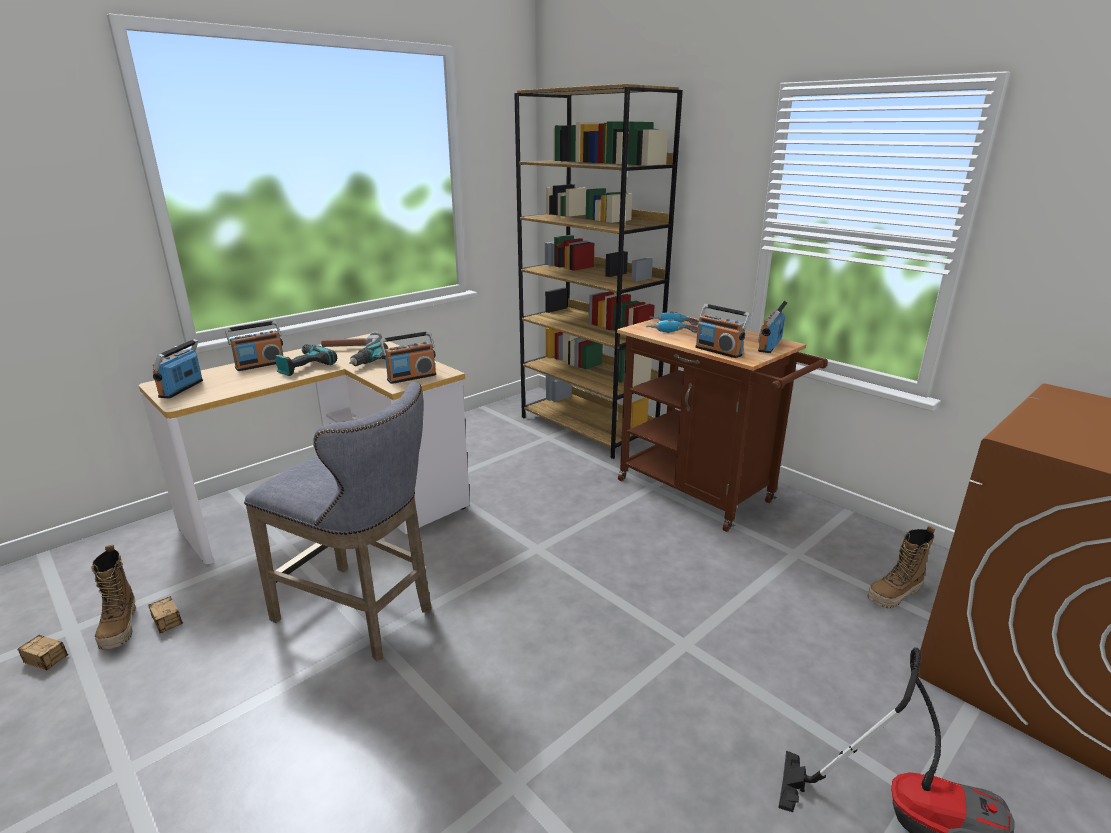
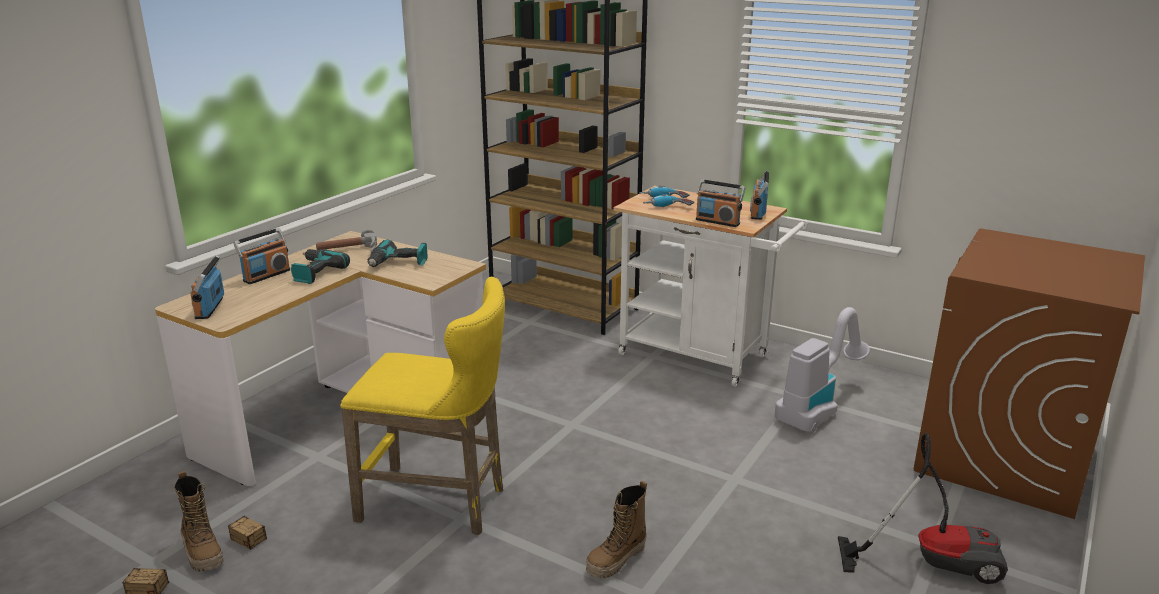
camera: 15 degrees left, 0 degrees up
grey stool [244,382,432,661] -> yellow stool [340,277,505,536]
radio [380,331,436,384] -> none
brown cart [617,316,828,532] -> white cart [613,186,808,387]
boot [867,526,935,609] -> boot moved to [586,481,647,579]
none -> vacuum cleaner [774,307,870,434]

